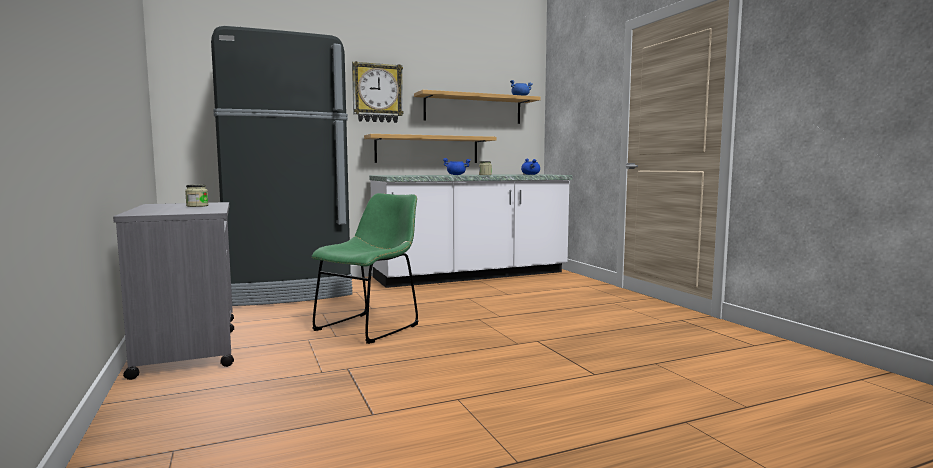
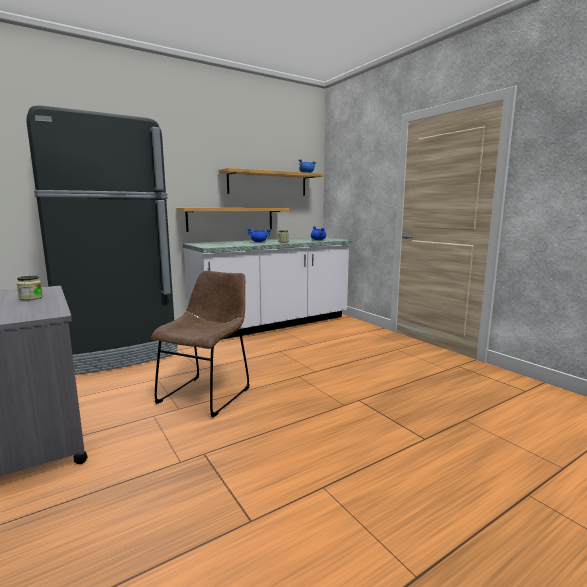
camera: 10 degrees left, 5 degrees up
green chair [312,193,418,344] -> brown chair [151,271,250,417]
wall clock [352,61,404,123] -> none

